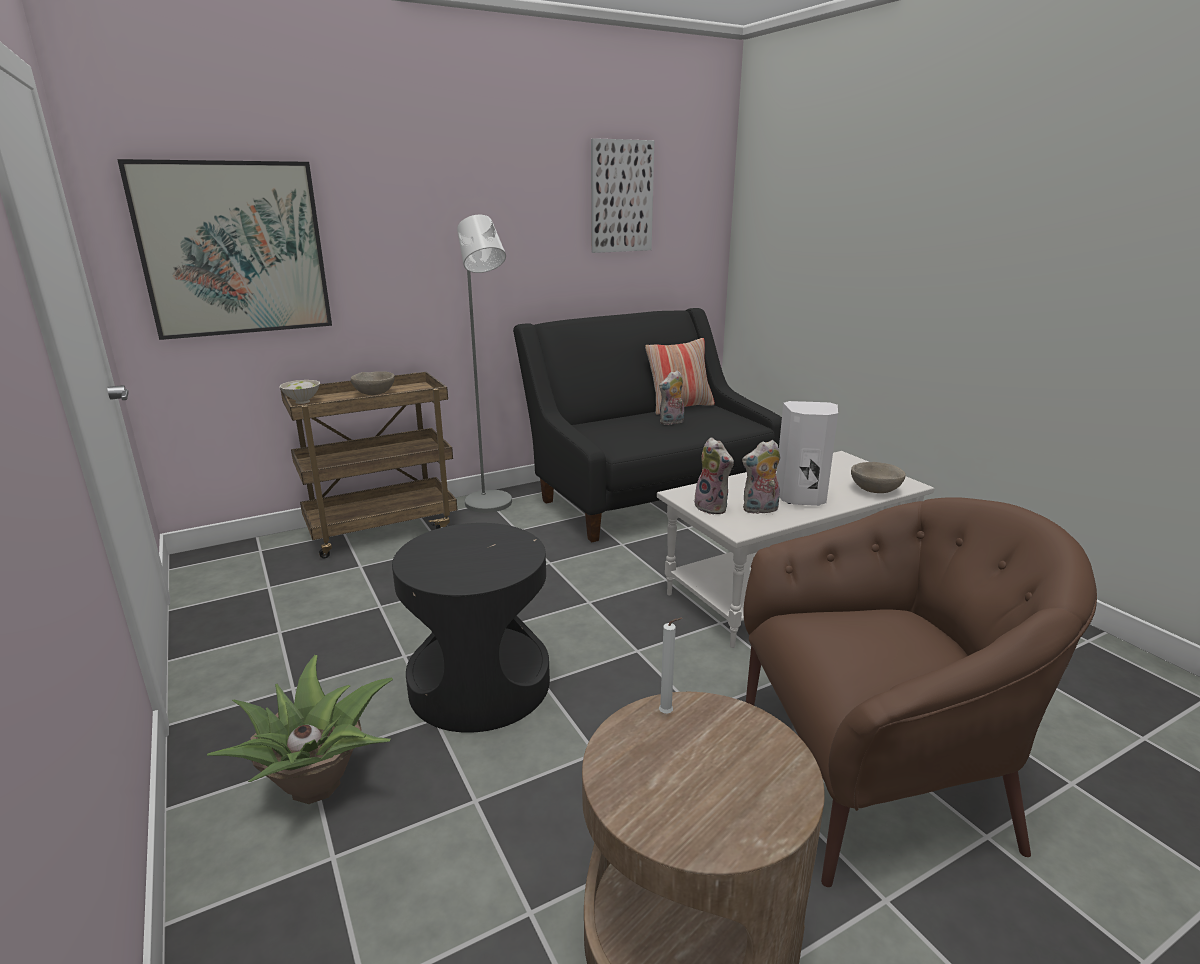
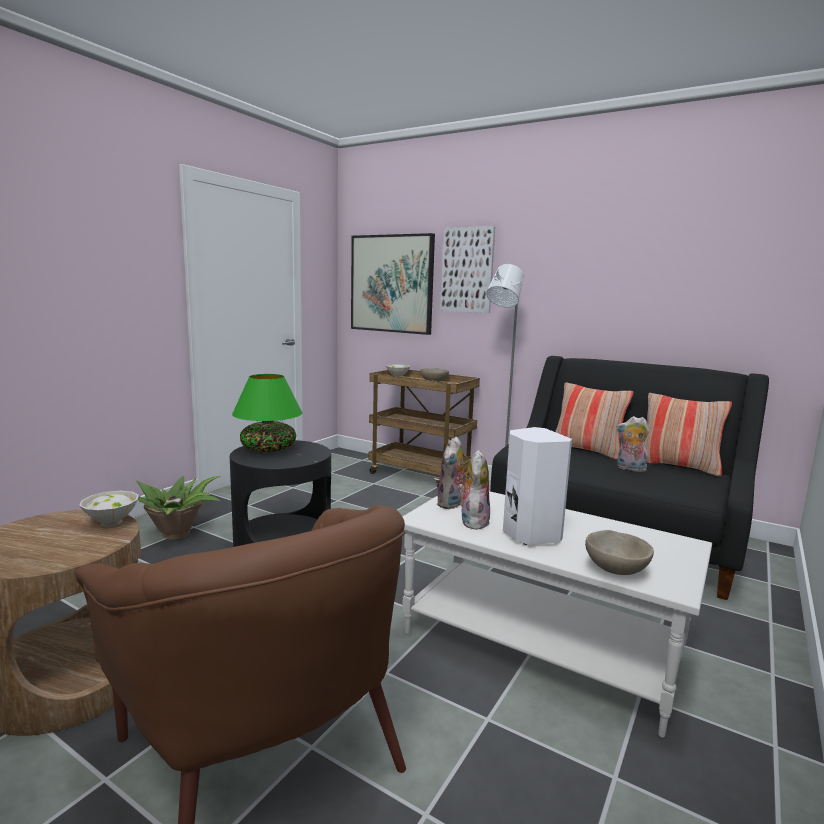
camera: 60 degrees right, 10 degrees down
picture [591,138,654,253] -> picture moved to [440,226,495,313]
white candle [659,618,683,714] -> white bowl [79,491,139,527]
plush toy [742,440,780,514] -> plush toy turned 60 degrees clockwise [458,450,490,530]
none -> green table lamp [232,374,302,452]
none -> pillow [555,382,634,460]

